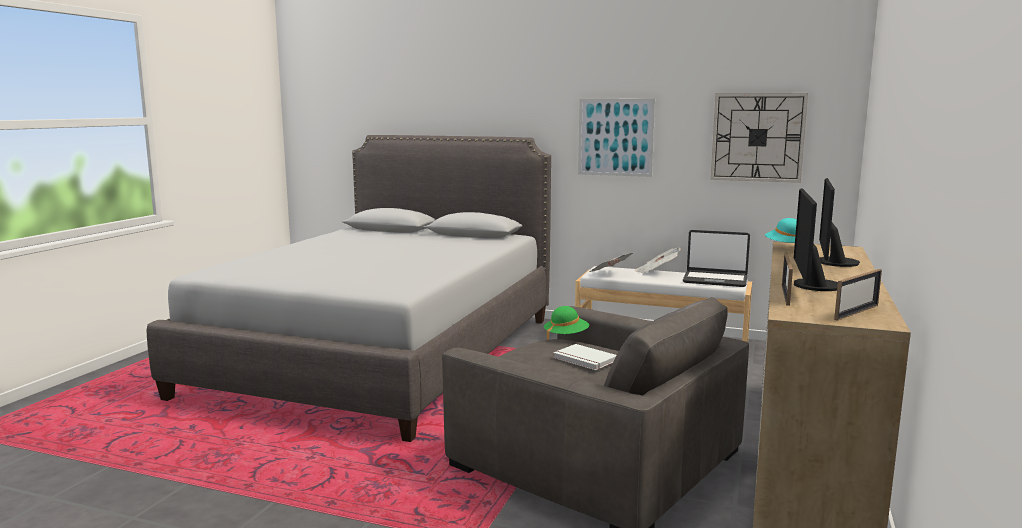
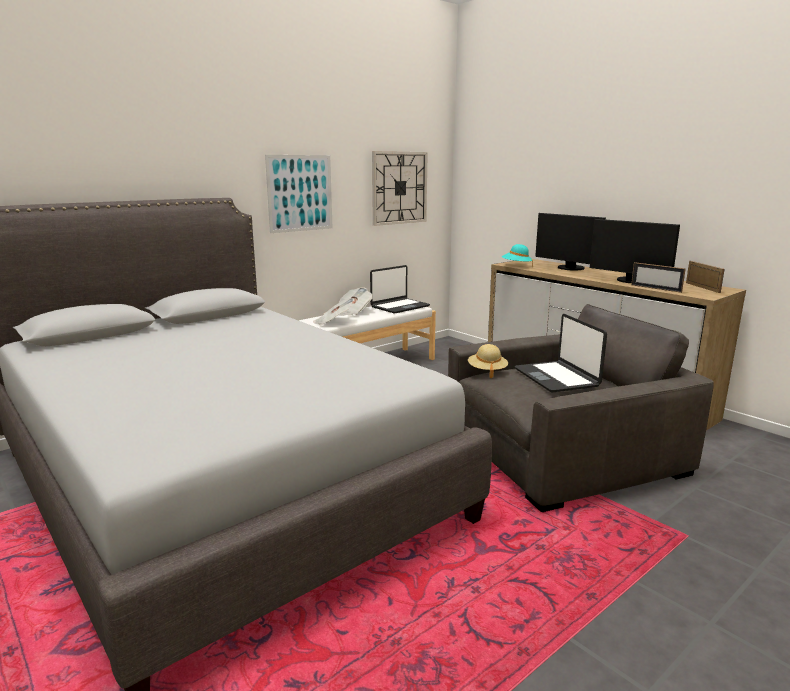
camera: 60 degrees left, 5 degrees up
green hat [544,306,589,340] -> beige hat [468,344,508,378]
white book [553,344,617,370] -> laptop [515,314,607,392]

